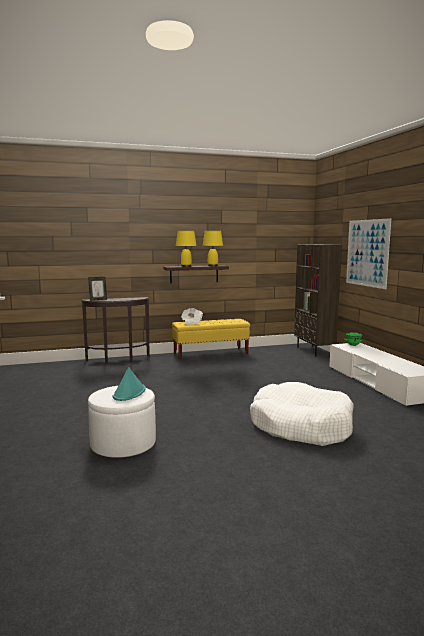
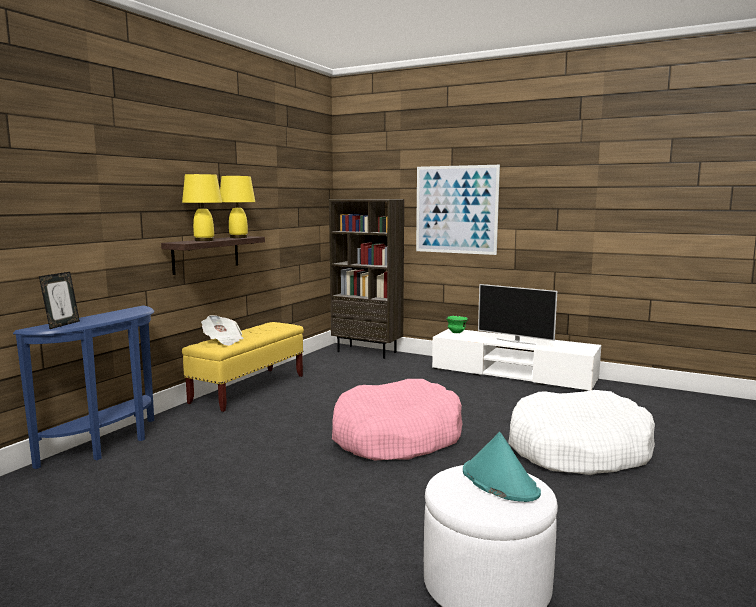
camera: 45 degrees left, 0 degrees up
brown console table [81,297,150,364] -> blue console table [13,305,154,469]
none -> pink dog bed [332,379,462,461]
none -> television [478,284,557,345]

